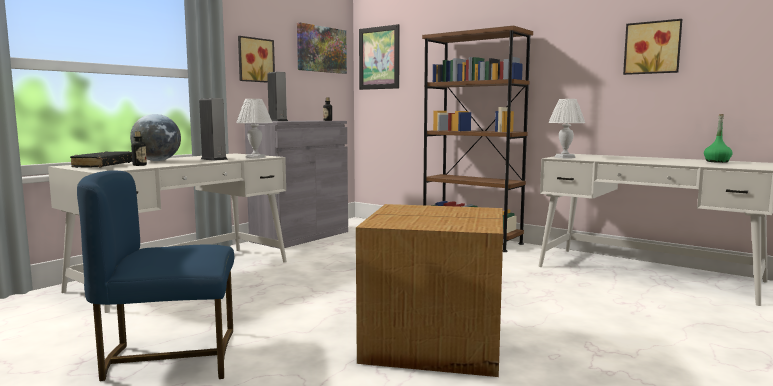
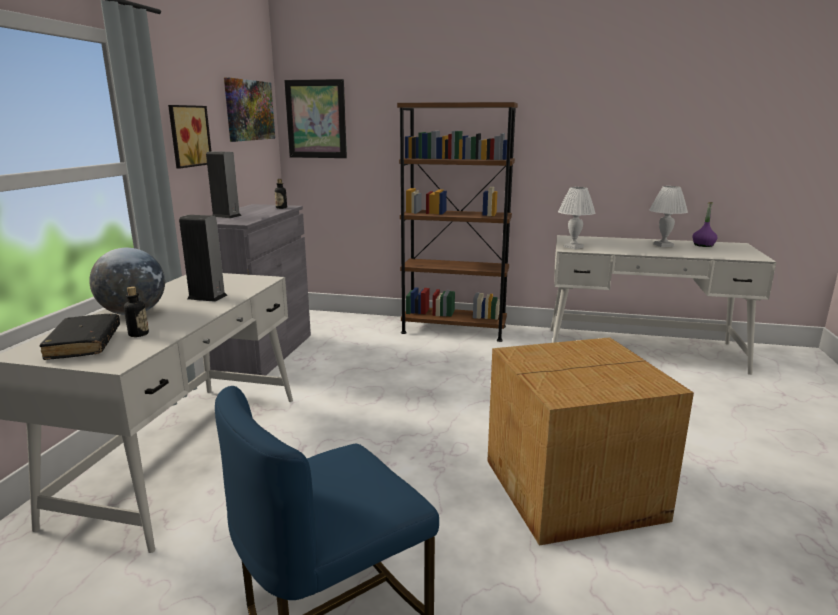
camera: 25 degrees left, 10 degrees up
white table lamp [236,99,272,159] -> white table lamp moved to [650,186,688,247]
picture [623,19,682,75] -> none
green bottle [704,114,733,163] -> purple bottle [692,202,718,247]

